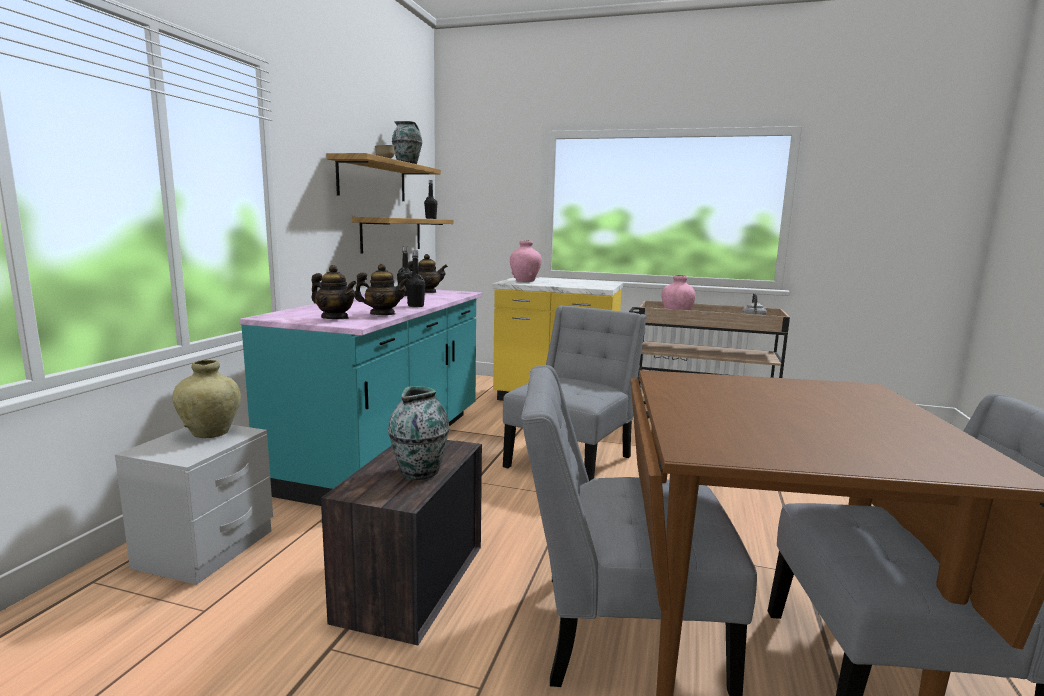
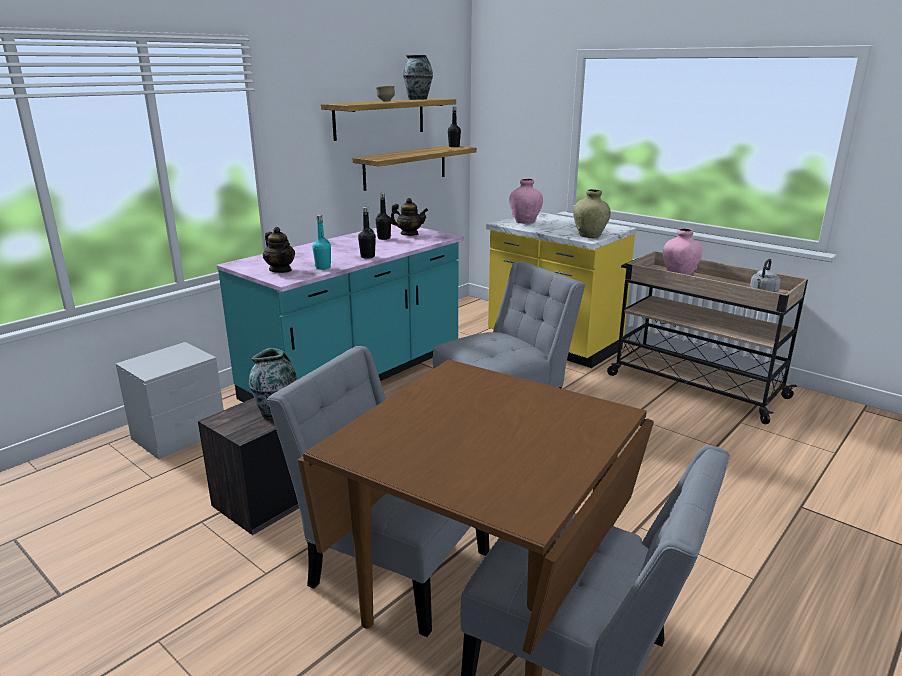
camera: 25 degrees right, 10 degrees up
beige vase [172,360,241,438] -> beige vase moved to [573,189,611,238]
teapot [354,264,409,315] -> turquoise bottle [312,215,331,270]

